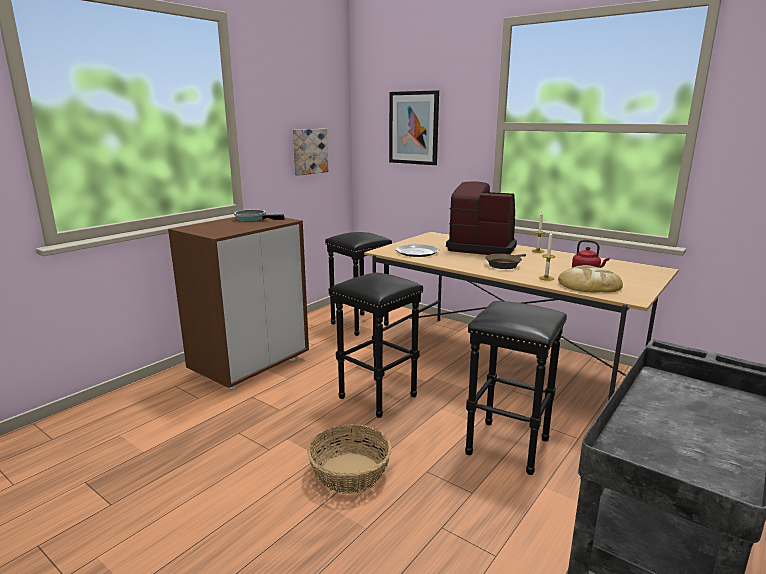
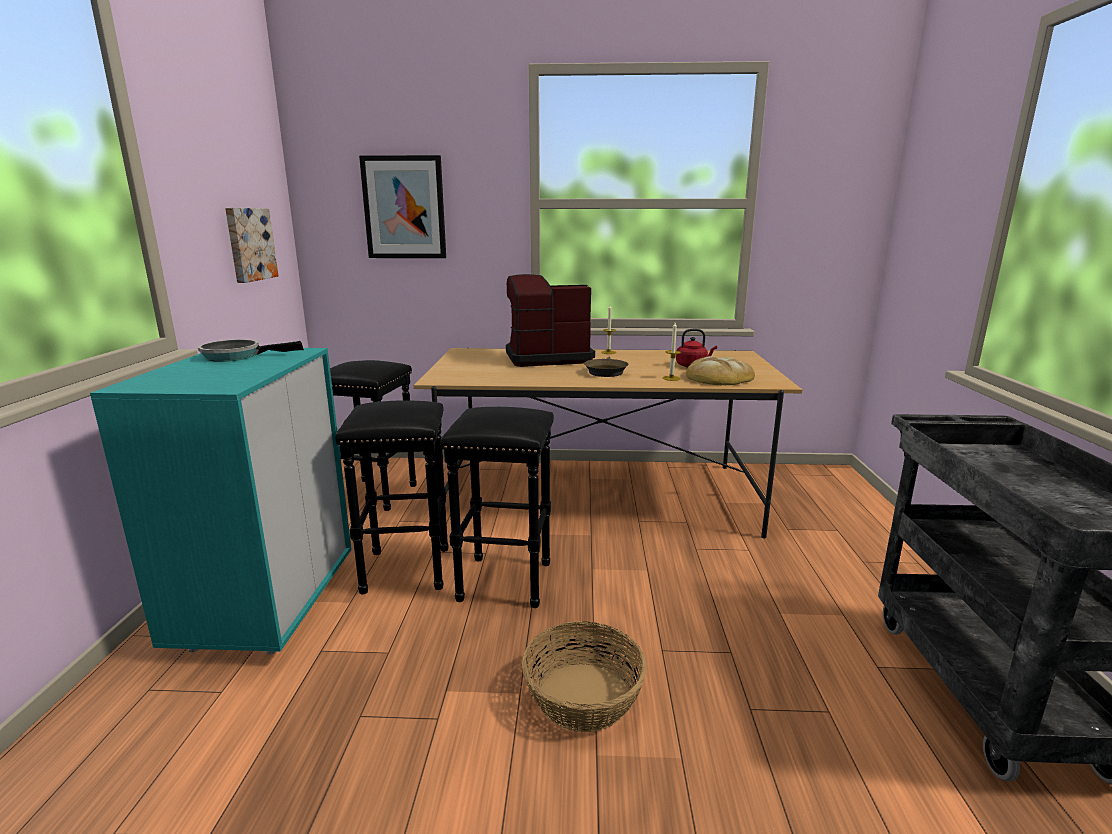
camera: 35 degrees left, 0 degrees up
brown cabinet [168,214,309,390] -> turquoise cabinet [90,348,352,654]
plate [396,244,439,257] -> none
black stool [465,301,567,475] -> black stool moved to [335,400,448,594]

